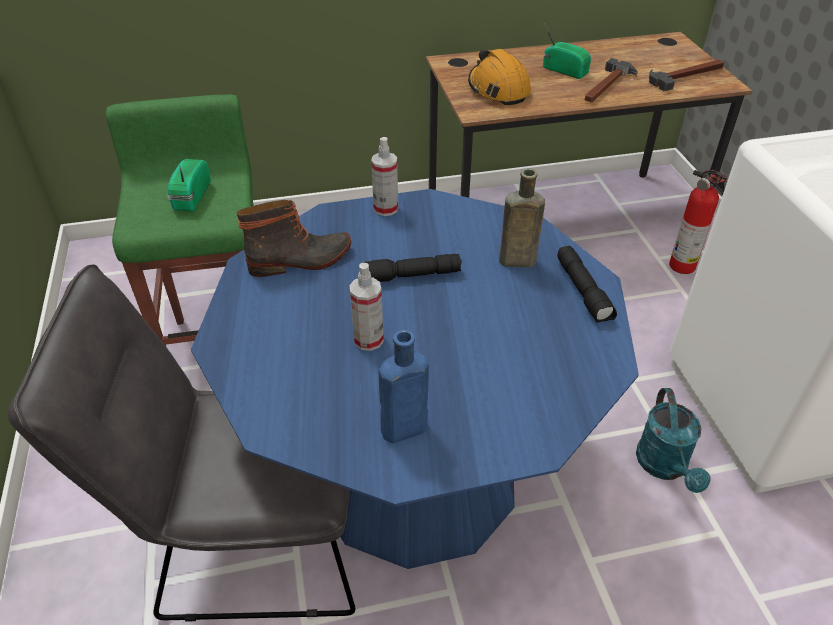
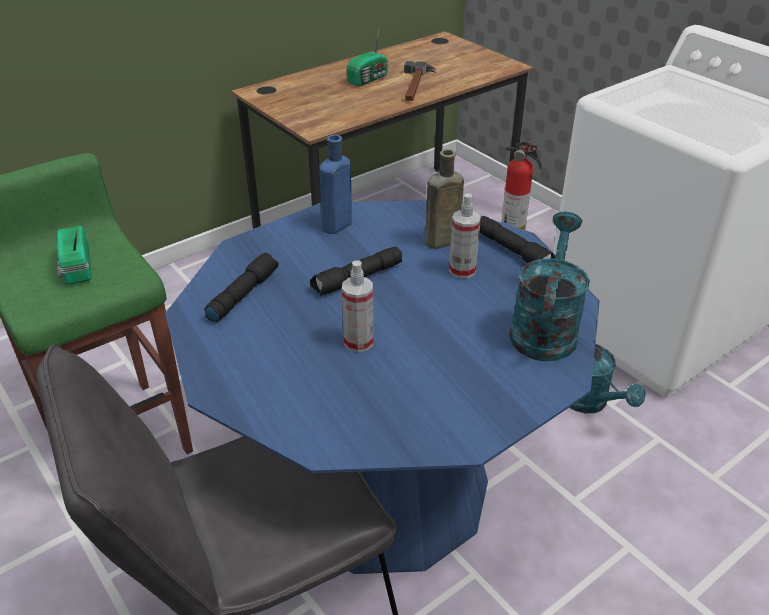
camera: 25 degrees left, 5 degrees down
boot [237,200,351,277] -> black flashlight [204,253,279,322]
spray bottle [371,137,398,216] -> spray bottle moved to [449,193,481,279]
blue bottle [379,330,429,443] -> blue bottle moved to [320,135,352,234]
orange hard hat [468,49,531,105] -> none
radio [543,23,591,79] -> radio turned 120 degrees clockwise [346,28,388,86]
hammer [649,59,724,91] -> none
none -> turquoise watering can [509,212,590,361]

